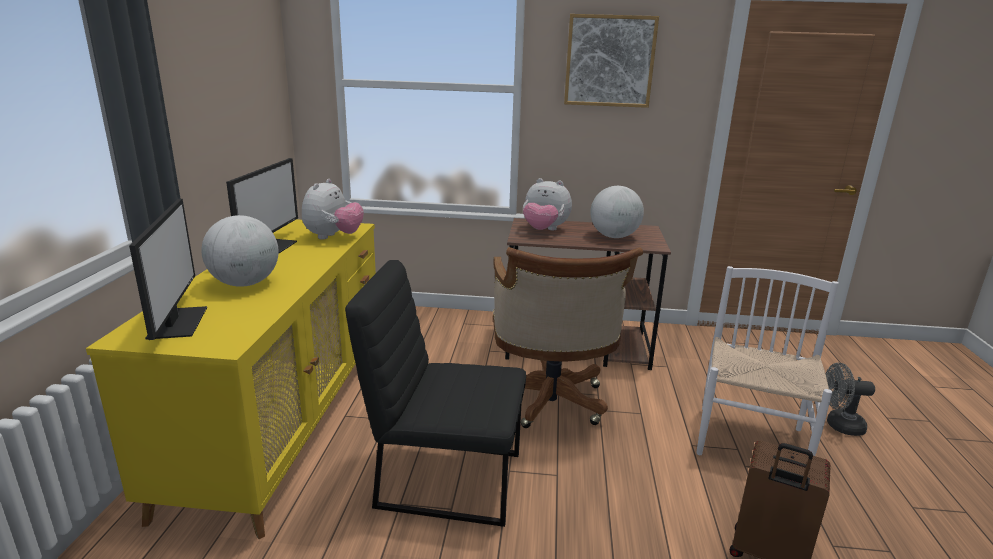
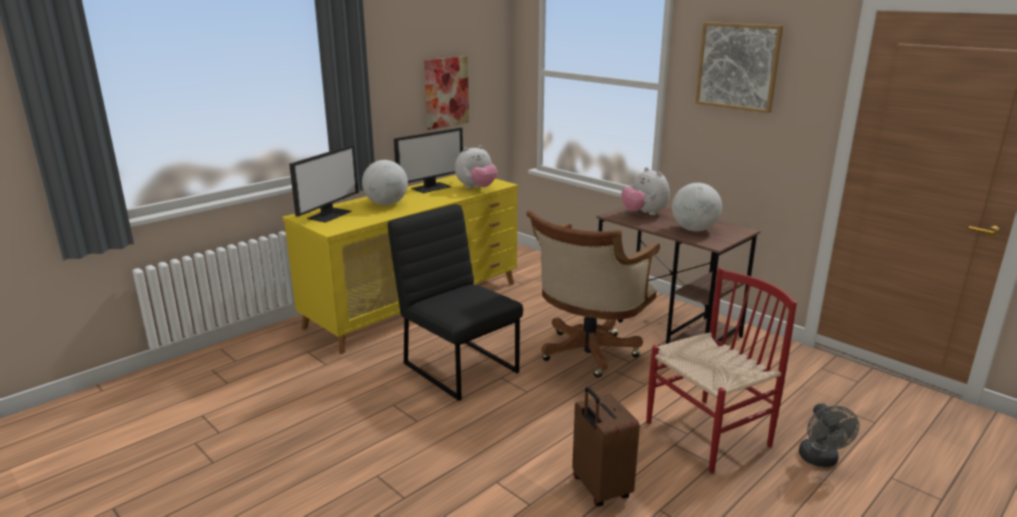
camera: 40 degrees right, 0 degrees up
white chair [696,266,839,456] -> red chair [646,267,797,473]
grey fan [826,363,875,436] -> grey fan turned 135 degrees counterclockwise [799,403,859,467]
none -> picture [424,56,469,130]

